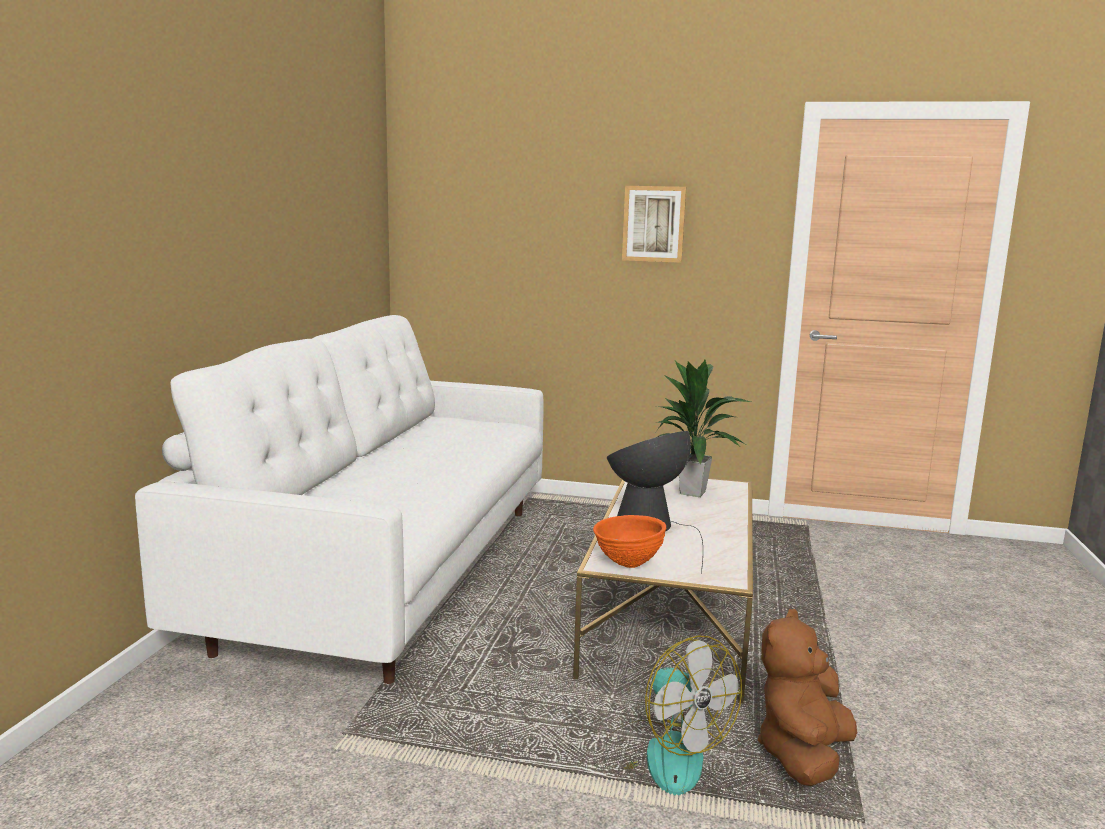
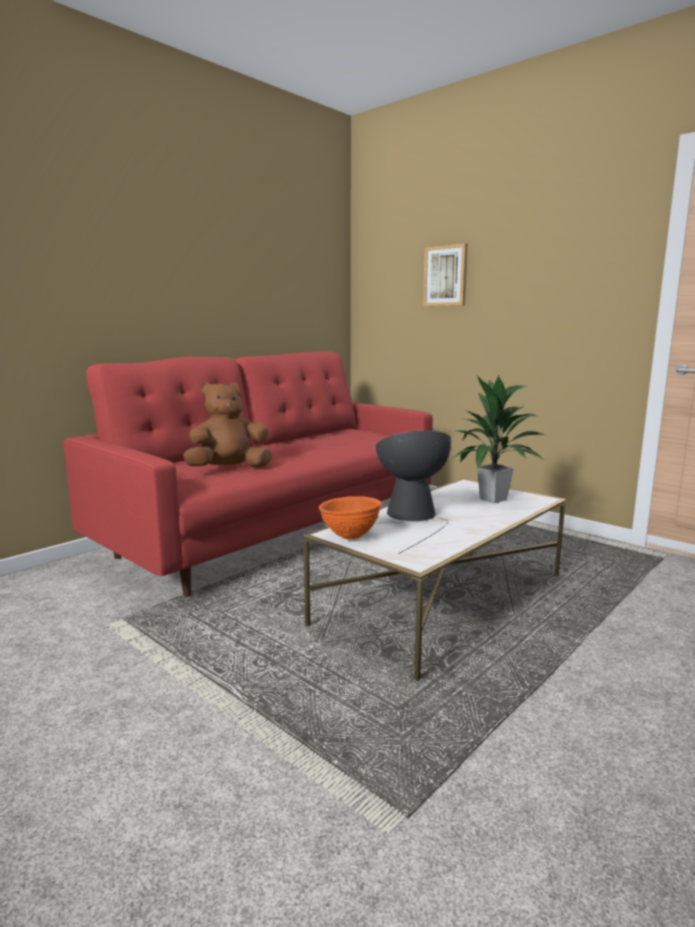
camera: 30 degrees right, 0 degrees up
white sofa [135,315,544,684] -> red sofa [63,352,433,597]
fan [606,635,742,795] -> none
picture [622,186,686,263] -> picture moved to [423,243,468,306]
brown plush toy [758,609,857,786] -> brown plush toy moved to [183,382,272,468]

